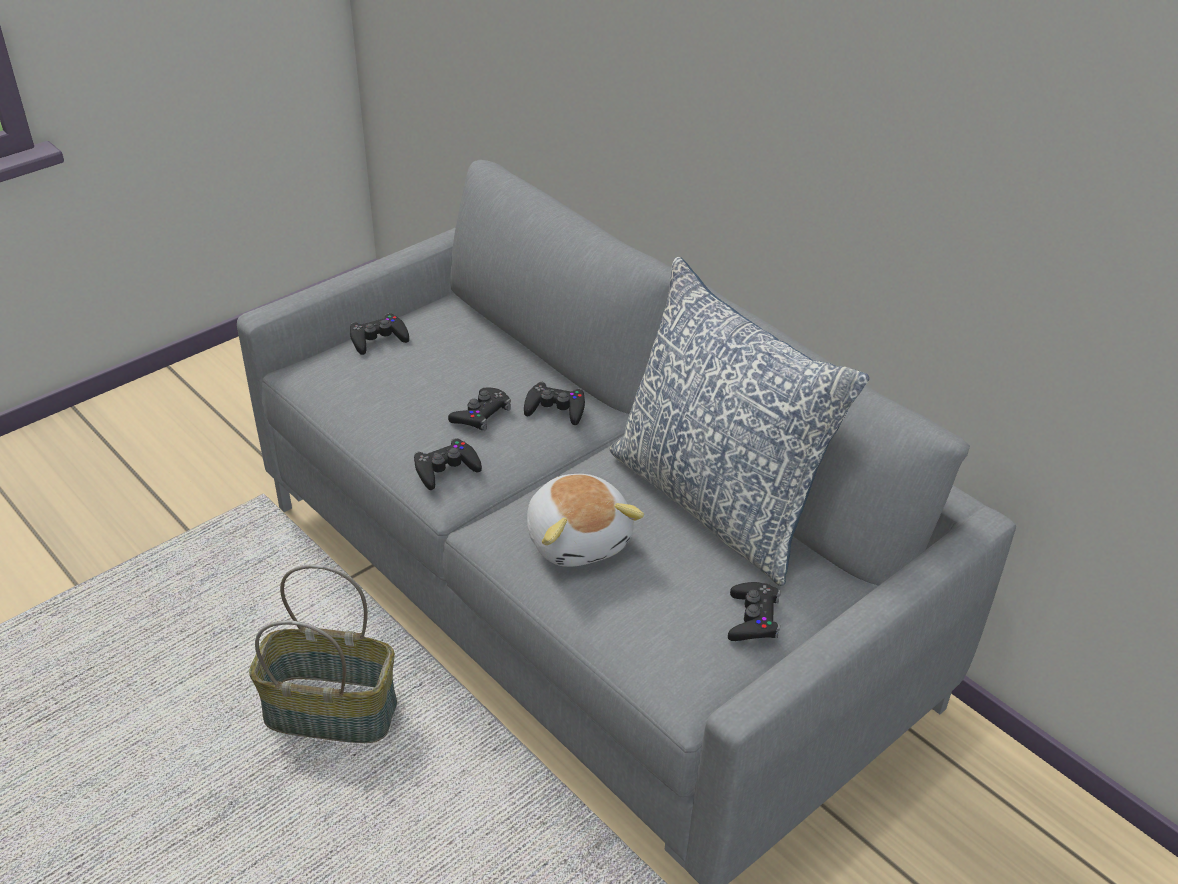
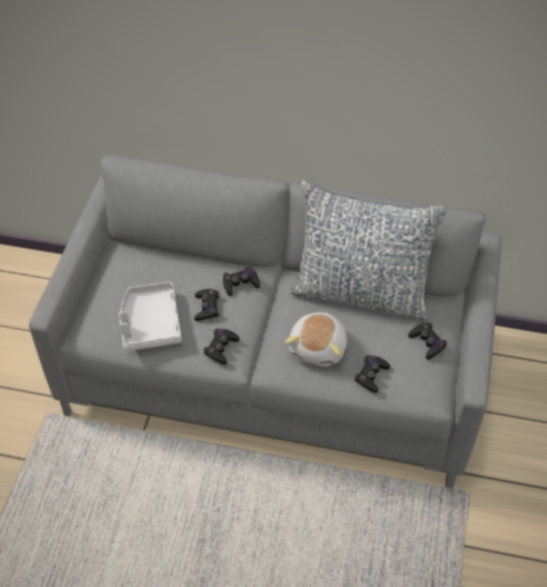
camera: 35 degrees left, 10 degrees up
basket [249,564,397,743] -> none
black game controller [350,313,409,355] -> black game controller moved to [354,355,390,393]
plush toy [527,474,644,567] -> plush toy turned 75 degrees clockwise [285,312,347,367]
none -> grey tray [119,282,182,351]

